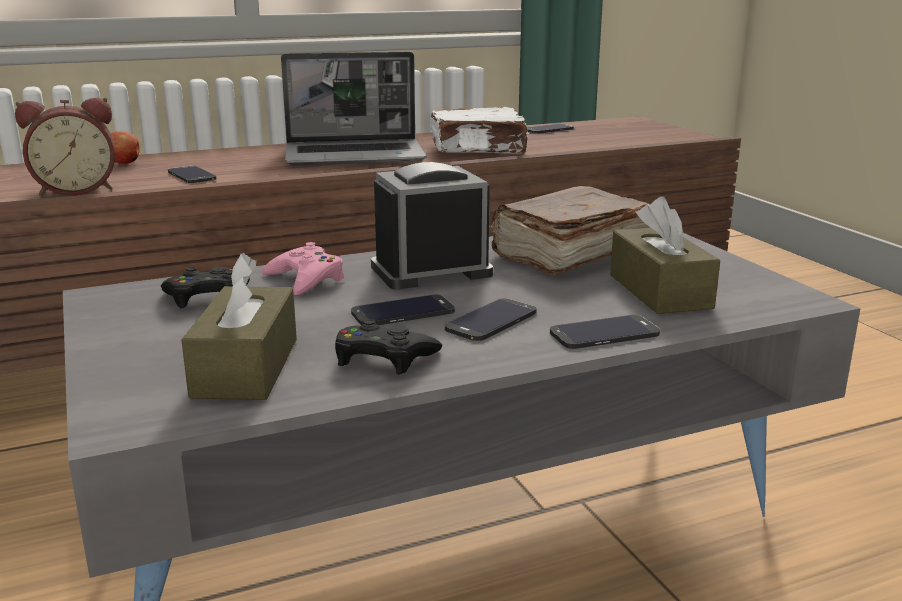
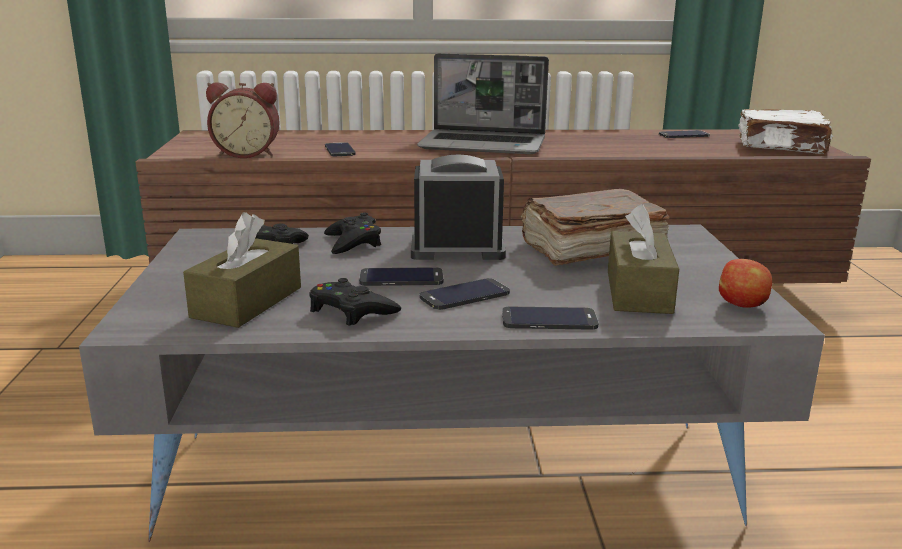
camera: 20 degrees right, 0 degrees up
apple [110,131,139,164] -> apple moved to [719,259,772,308]
pink game controller [262,242,344,295] -> black game controller [324,213,381,254]
white book [431,107,529,154] -> white book moved to [738,109,833,154]

